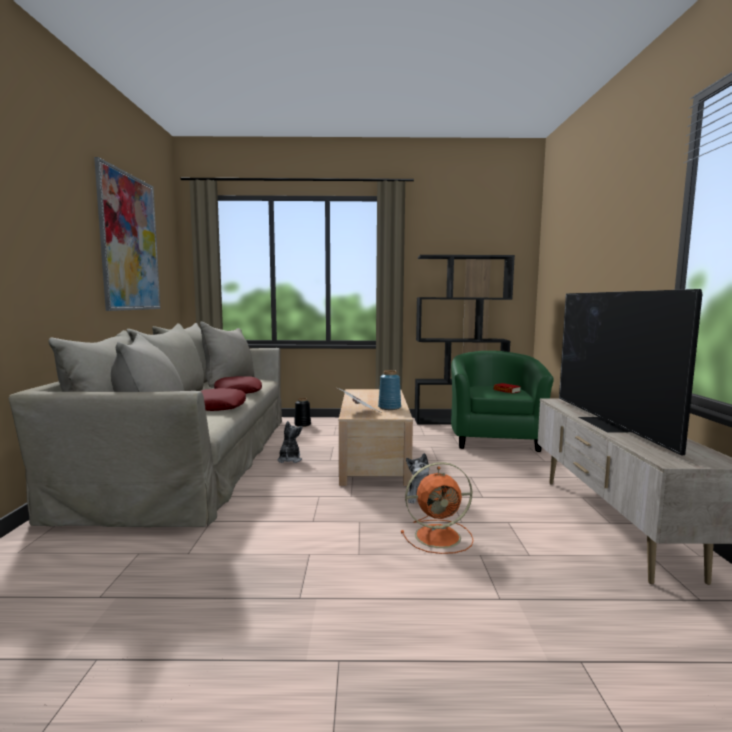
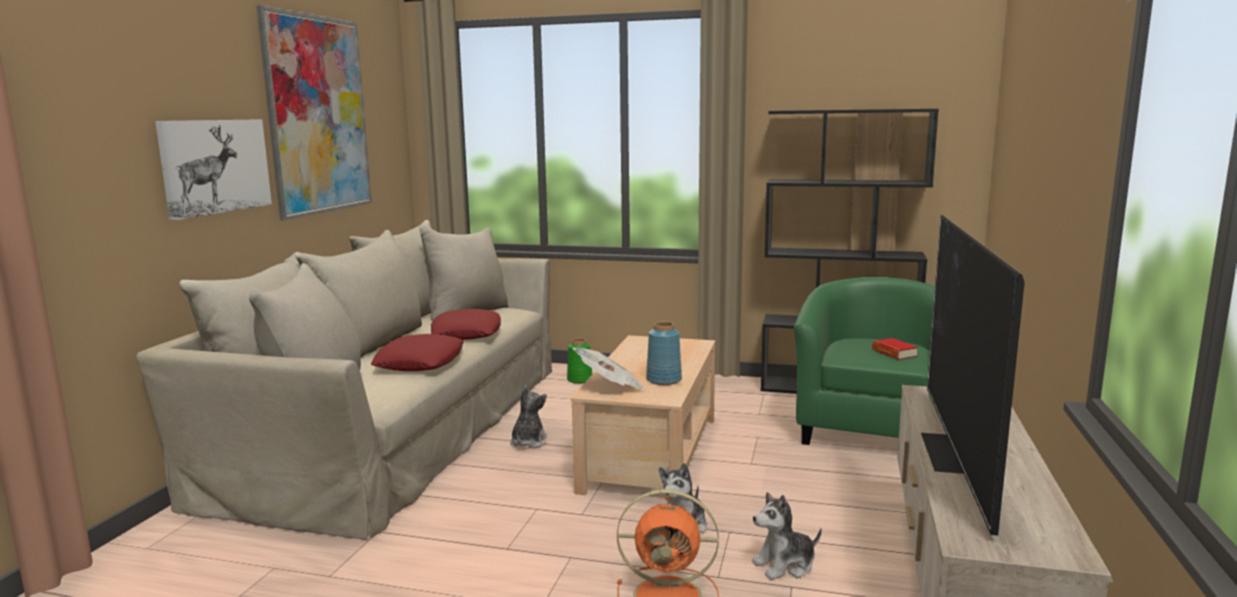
camera: 15 degrees right, 5 degrees up
black vase [294,398,311,427] -> green vase [567,338,592,384]
none -> picture [155,119,272,220]
none -> plush toy [752,492,822,580]

